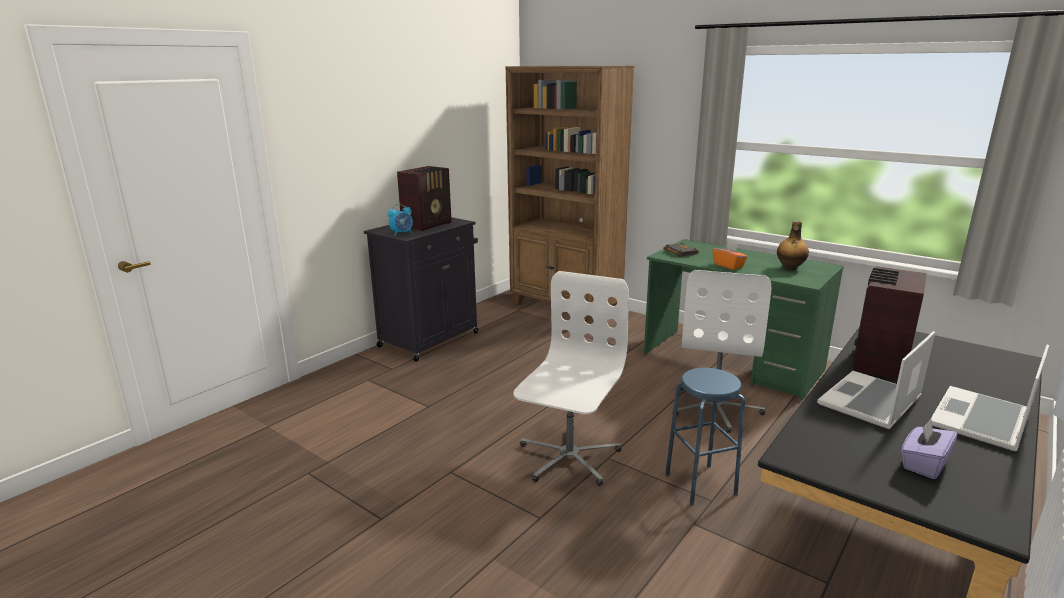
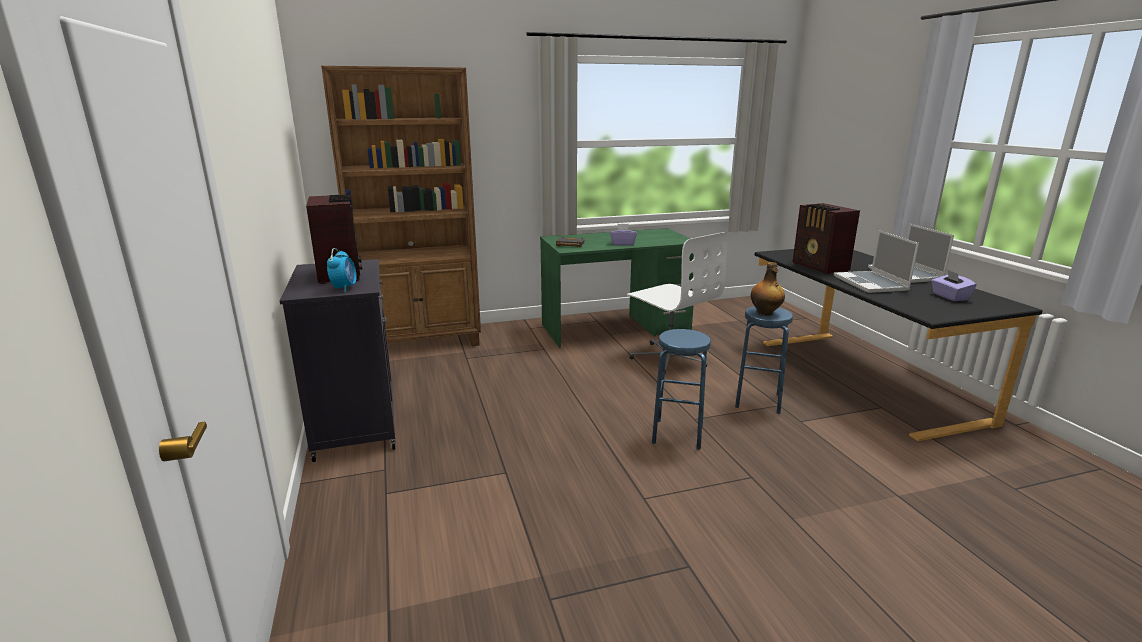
camera: 55 degrees left, 0 degrees up
white office chair [513,271,629,486] -> blue stool [652,329,711,450]
orange tissue box [712,241,748,270] -> purple tissue box [610,224,637,246]
bottle [777,221,809,270] -> bottle moved to [751,262,785,316]

